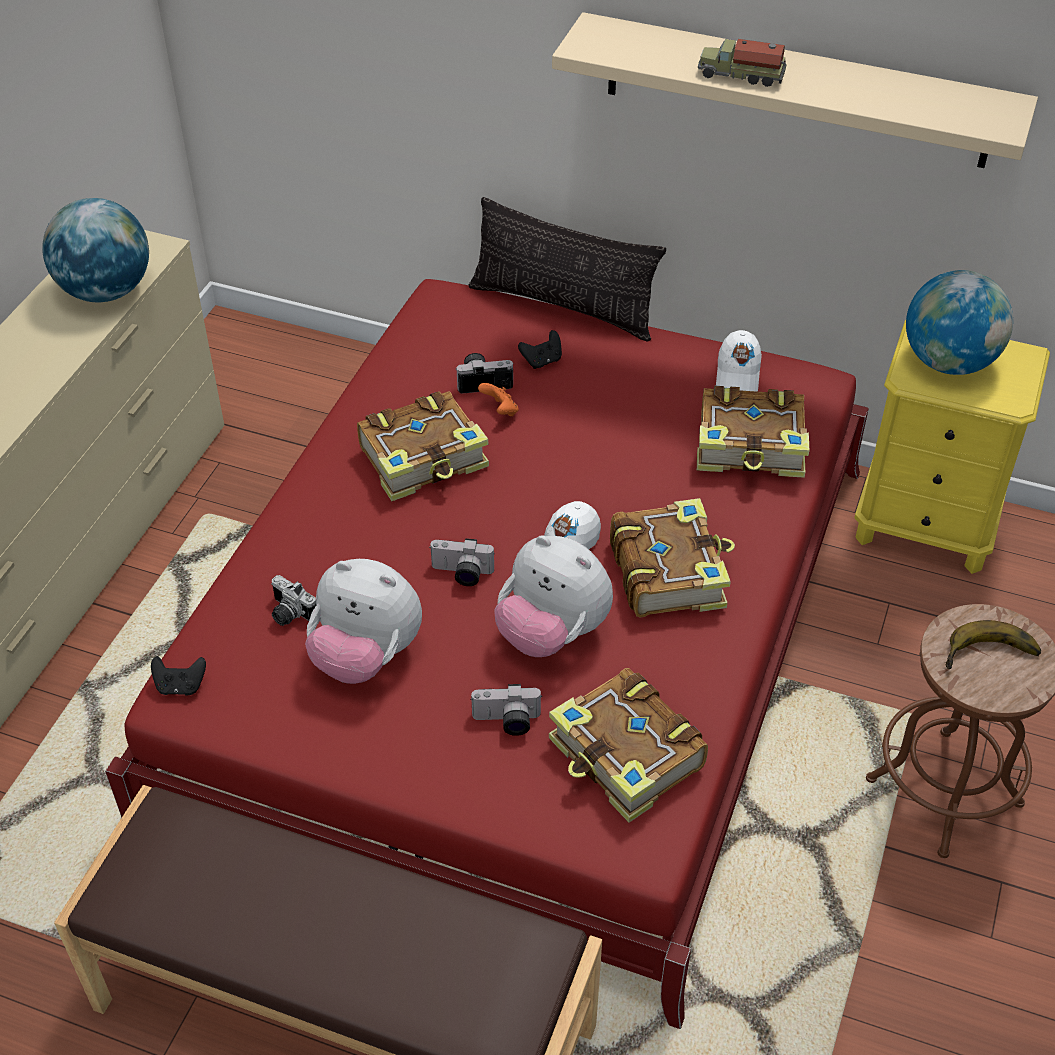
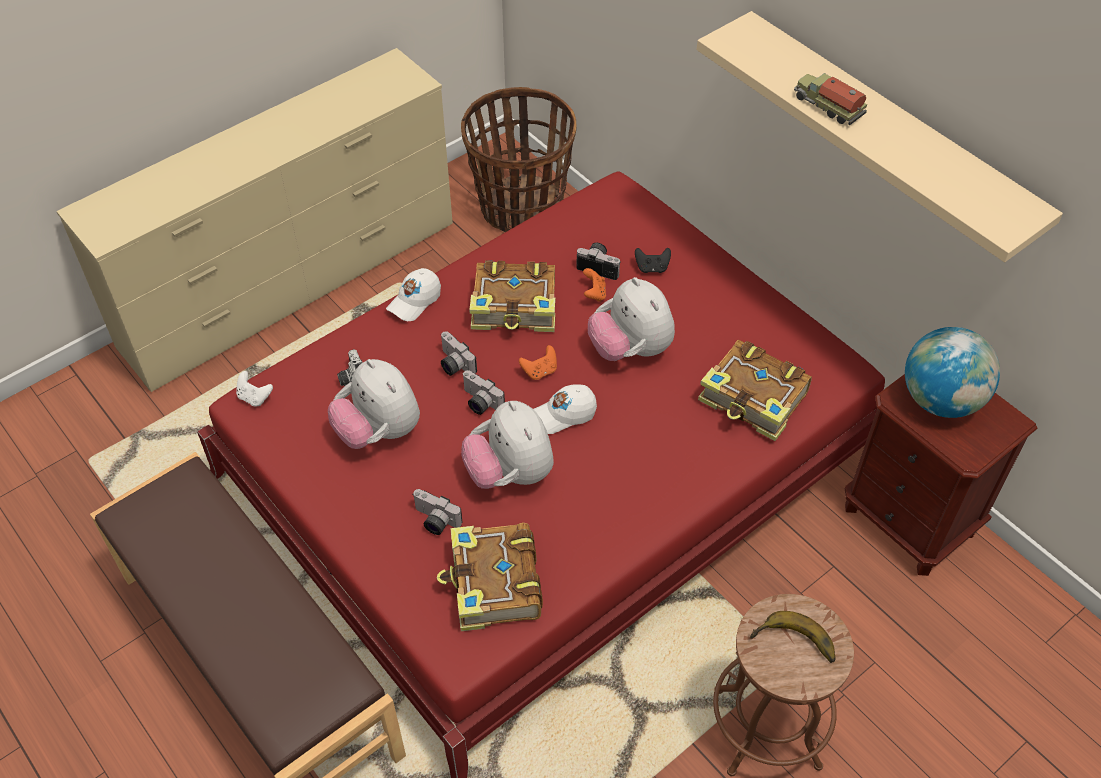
camera: 30 degrees right, 5 degrees up
globe [42,198,149,302] -> none
black game controller [151,656,206,696] -> white game controller [236,371,273,406]
pillow [469,197,666,342] -> none
book [610,498,735,617] -> none
white cap [716,330,762,392] -> white cap moved to [386,268,441,321]
yellow nightstand [854,320,1050,574] -> brown nightstand [845,374,1037,576]
none -> camera [441,331,477,376]
none -> basket [461,87,577,232]
none -> orange game controller [519,345,557,380]
none -> plush toy [588,277,675,361]

